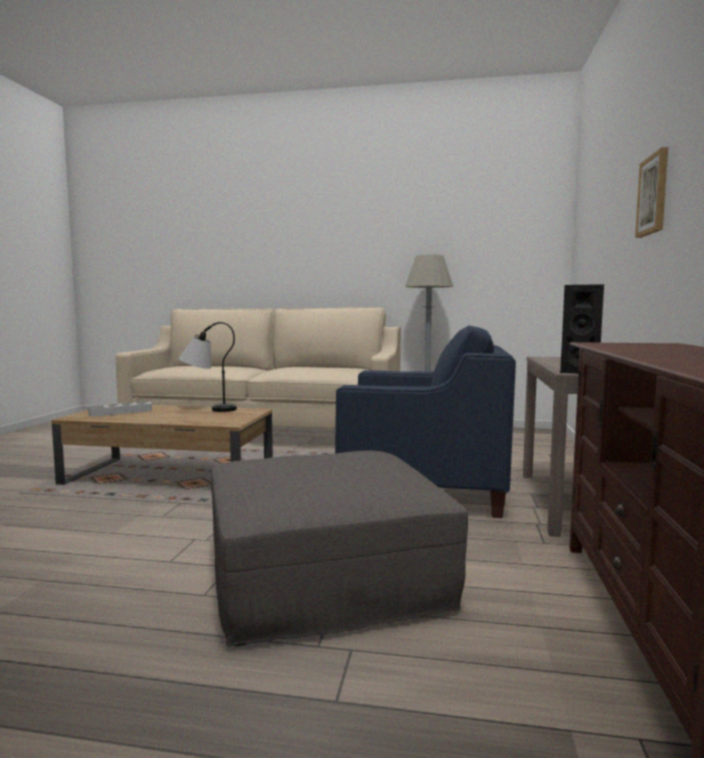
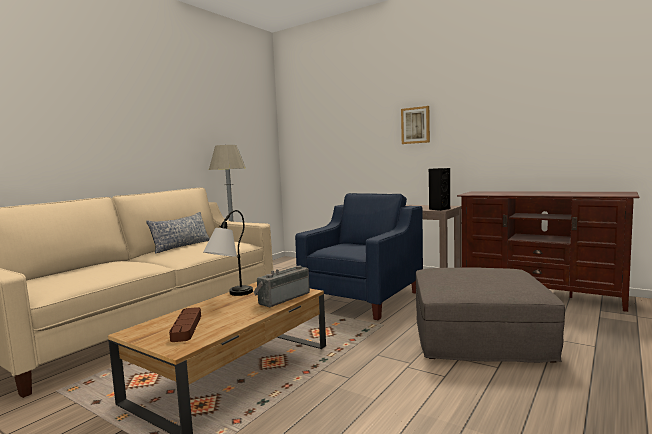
camera: 65 degrees left, 0 degrees up
grey tray [88,401,152,417] -> brown tray [169,307,201,342]
none -> pillow [146,212,210,254]
none -> radio [254,266,310,307]

